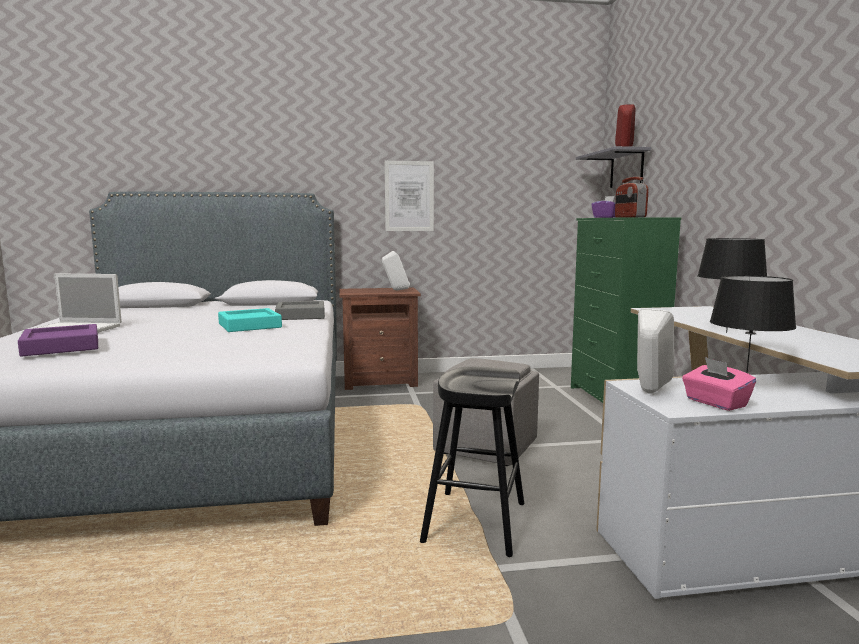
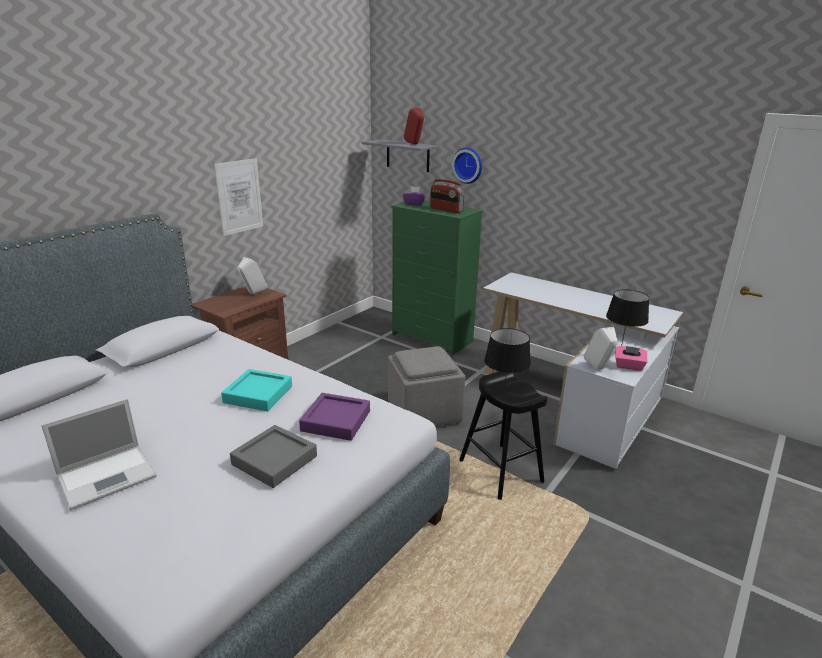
camera: 45 degrees left, 15 degrees up
purple tray [18,324,98,357] -> purple tray moved to [299,393,370,441]
grey tray [275,301,325,320] -> grey tray moved to [230,425,317,488]
black table lamp [697,238,767,333] -> black table lamp moved to [484,328,531,395]
none -> wall clock [452,147,482,184]

